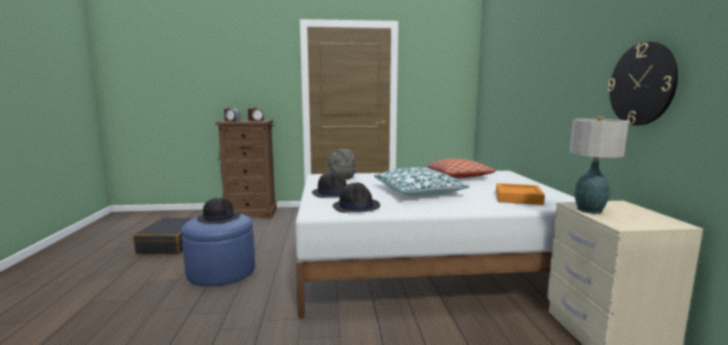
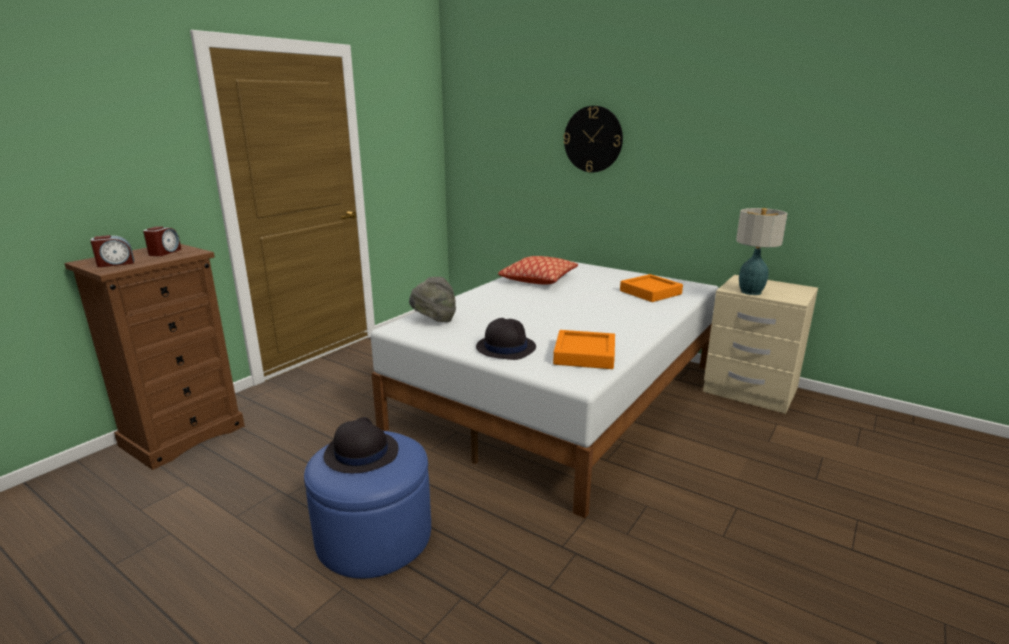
camera: 50 degrees left, 10 degrees up
black suitcase [133,217,193,255] -> none
black hat [333,183,380,213] -> orange tray [553,330,615,369]
pillow [374,167,469,197] -> none
wall clock [608,42,678,126] -> wall clock moved to [563,106,623,172]

